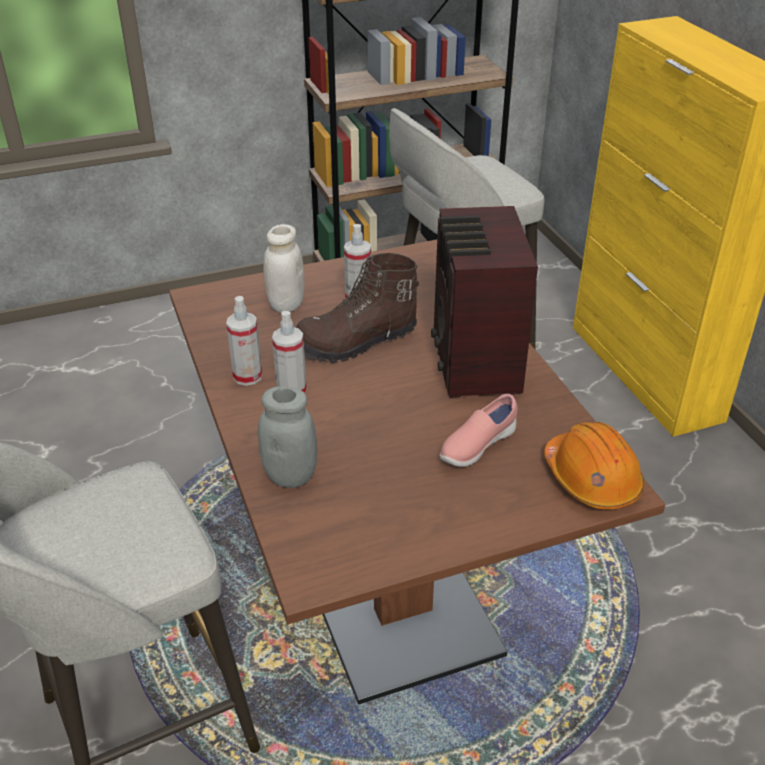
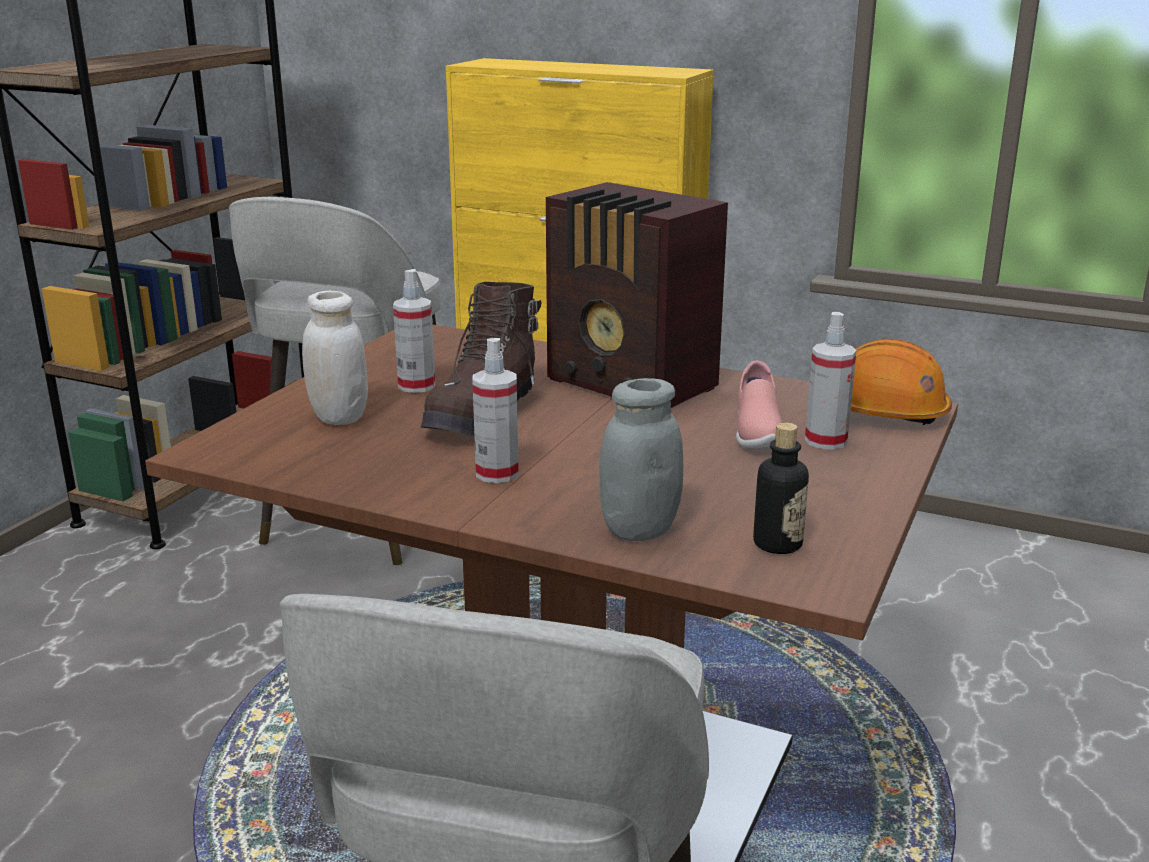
camera: 45 degrees left, 15 degrees down
spray bottle [226,296,262,386] -> spray bottle moved to [805,312,857,450]
none -> bottle [753,422,809,554]

